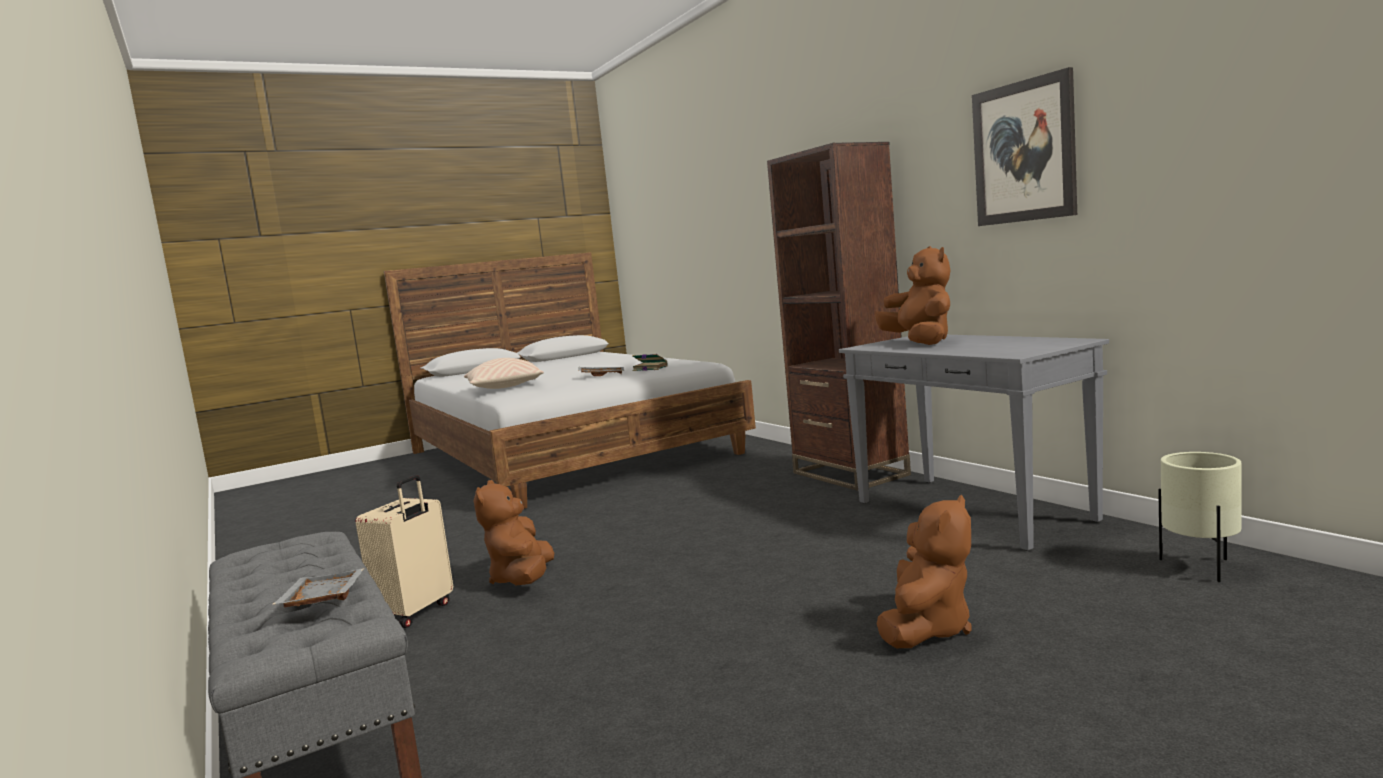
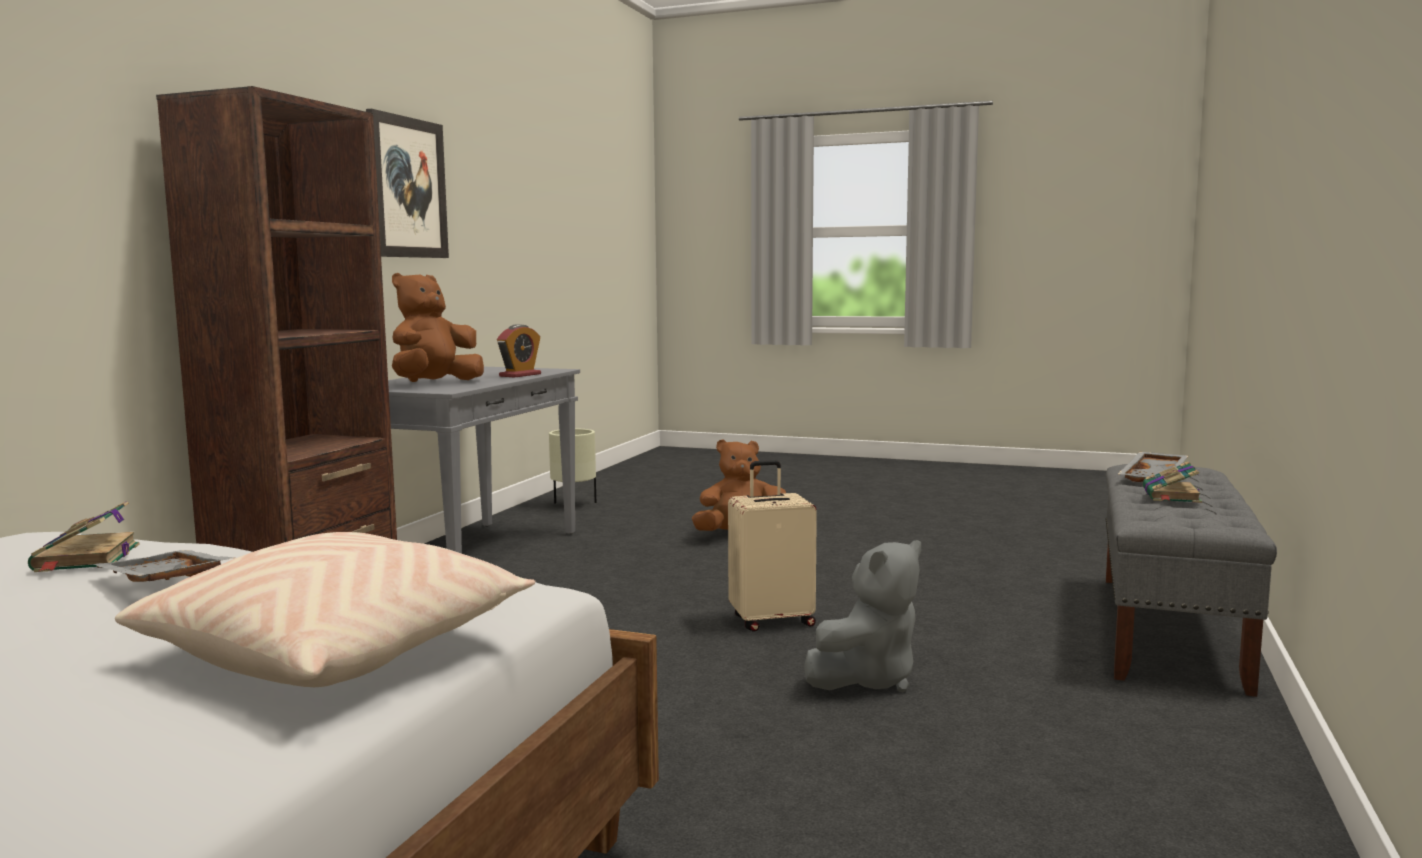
camera: 130 degrees left, 0 degrees up
beige suitcase [355,475,453,628] -> beige suitcase moved to [728,460,817,632]
brown plush toy [473,480,554,585] -> grey plush toy [804,540,921,692]
none -> alarm clock [497,324,541,377]
none -> book [1143,461,1202,503]

